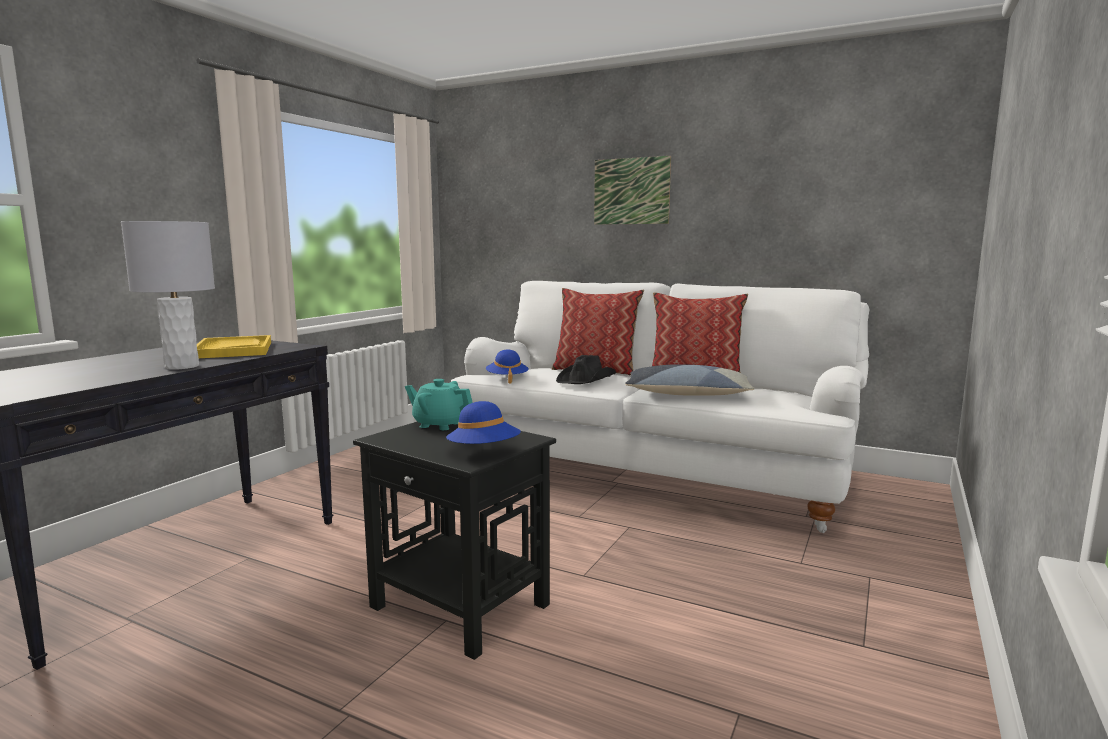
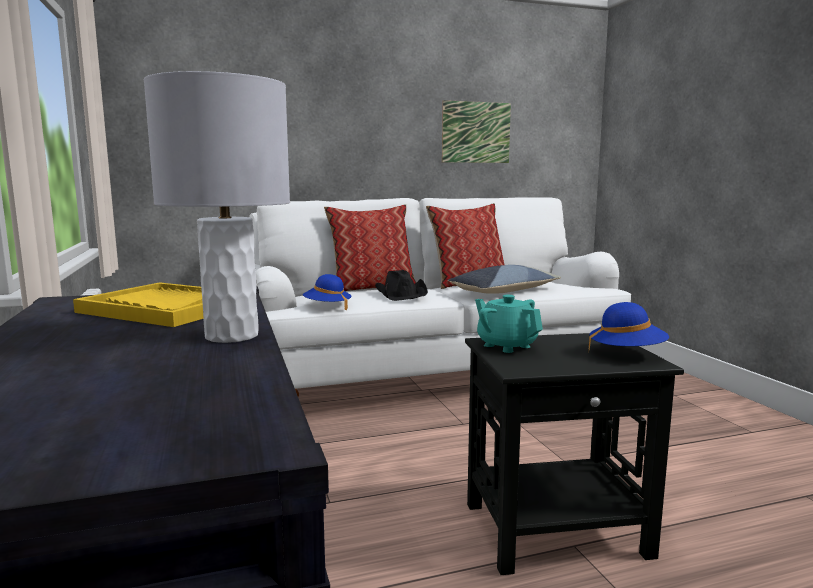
camera: 45 degrees left, 0 degrees up
turquoise teapot [405,379,473,430] -> turquoise teapot turned 75 degrees clockwise [475,295,543,353]
picture [594,156,671,225] -> picture moved to [442,100,511,163]

